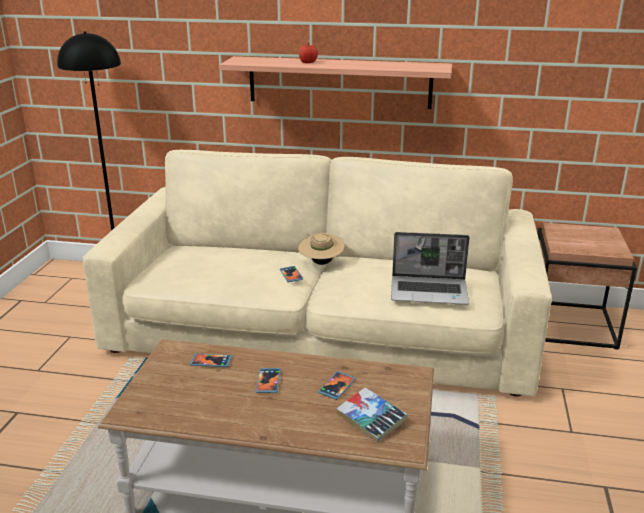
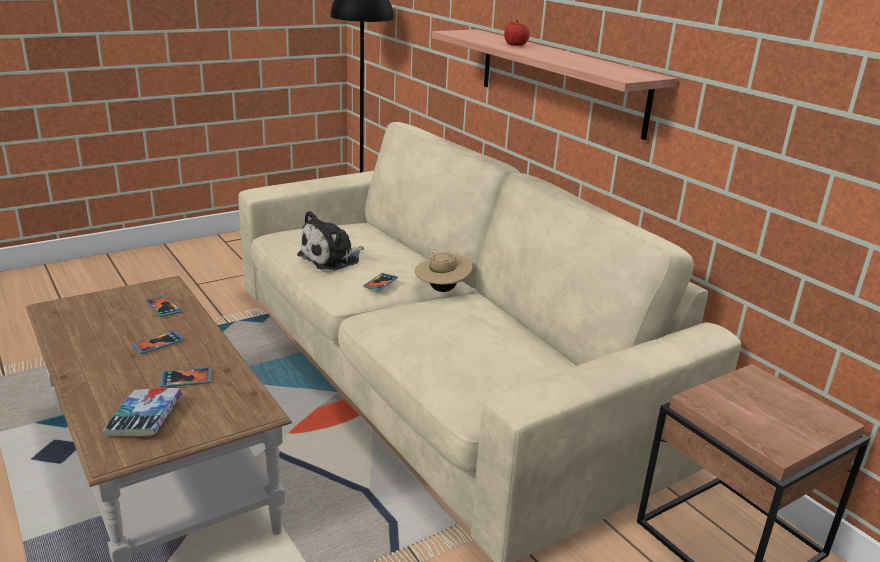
camera: 45 degrees right, 0 degrees up
laptop [391,232,470,305] -> none
none -> plush toy [297,211,364,270]

